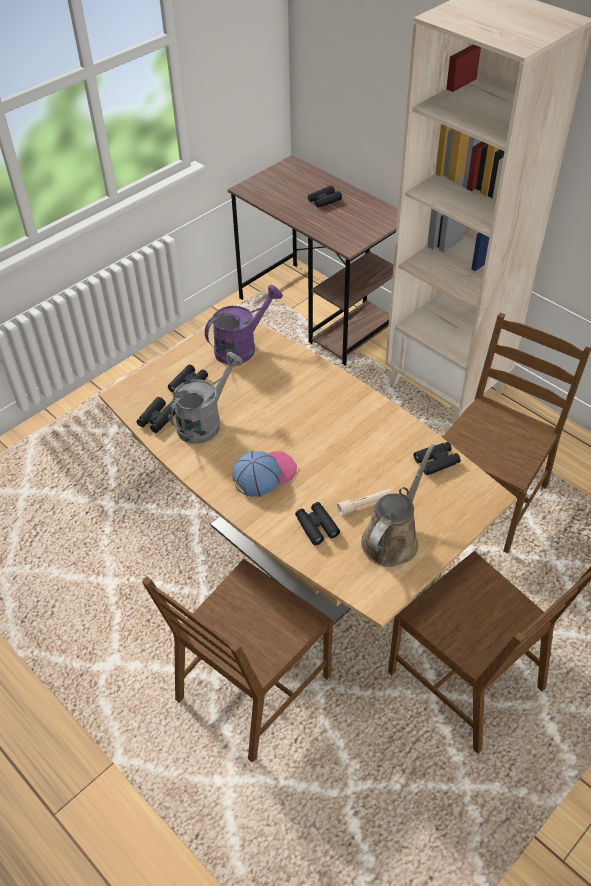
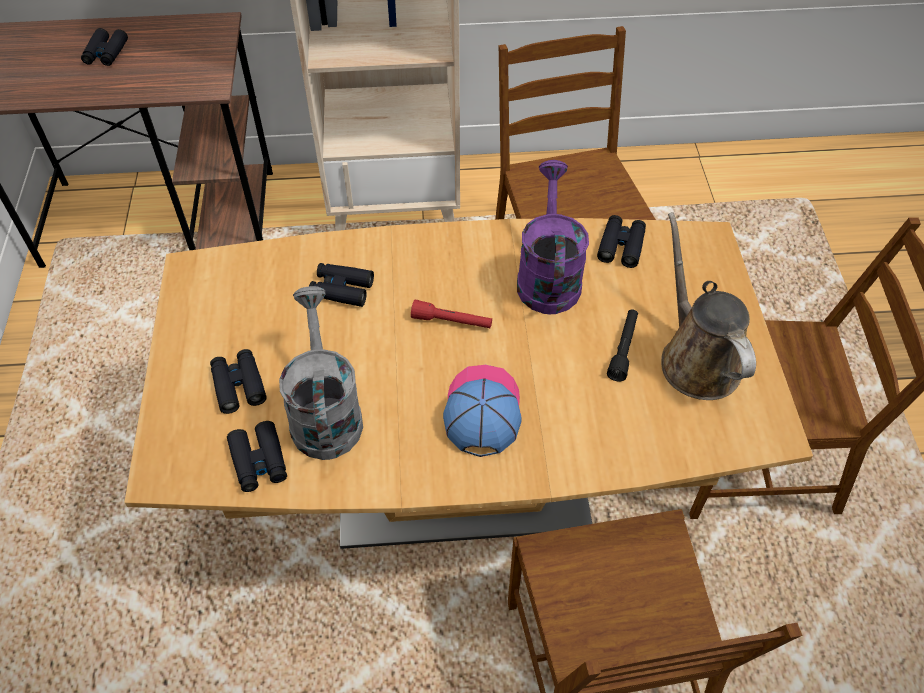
camera: 50 degrees left, 5 degrees up
purple watering can [205,285,283,365] -> purple watering can moved to [517,160,589,314]
black binoculars [295,502,340,545] -> black binoculars moved to [309,263,374,307]
beige flashlight [337,489,391,516] -> black flashlight [607,309,638,382]
none -> red flashlight [411,300,492,328]

